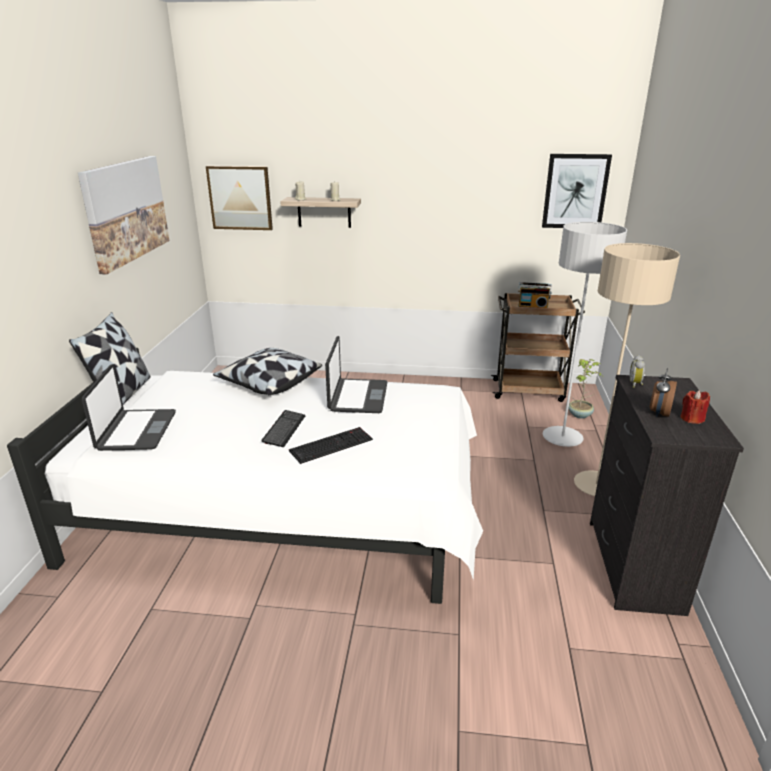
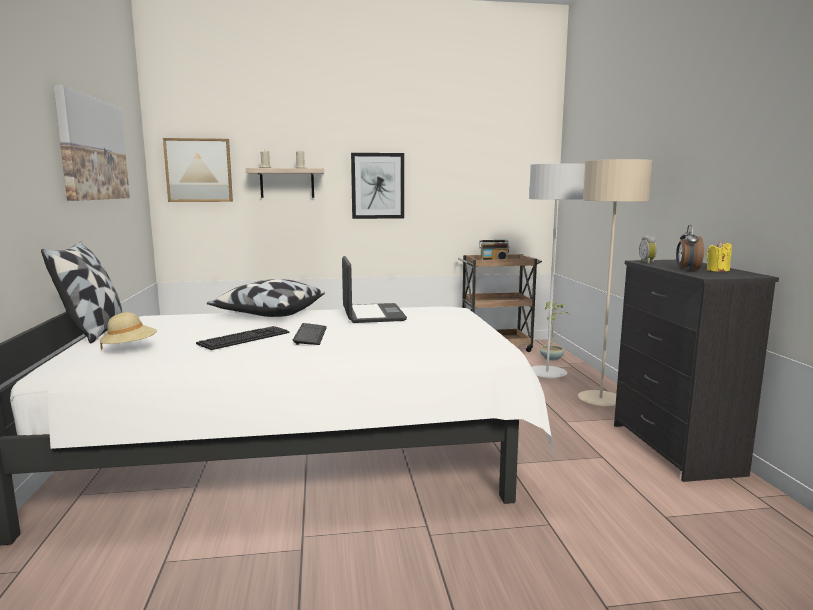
camera: 15 degrees left, 15 degrees down
laptop [82,364,176,451] -> beige hat [100,312,157,350]
keyboard [289,427,373,464] -> keyboard moved to [196,326,290,350]
picture [542,154,612,228] -> picture moved to [351,153,404,219]
red candle [681,390,710,424] -> yellow candle [707,241,732,271]

